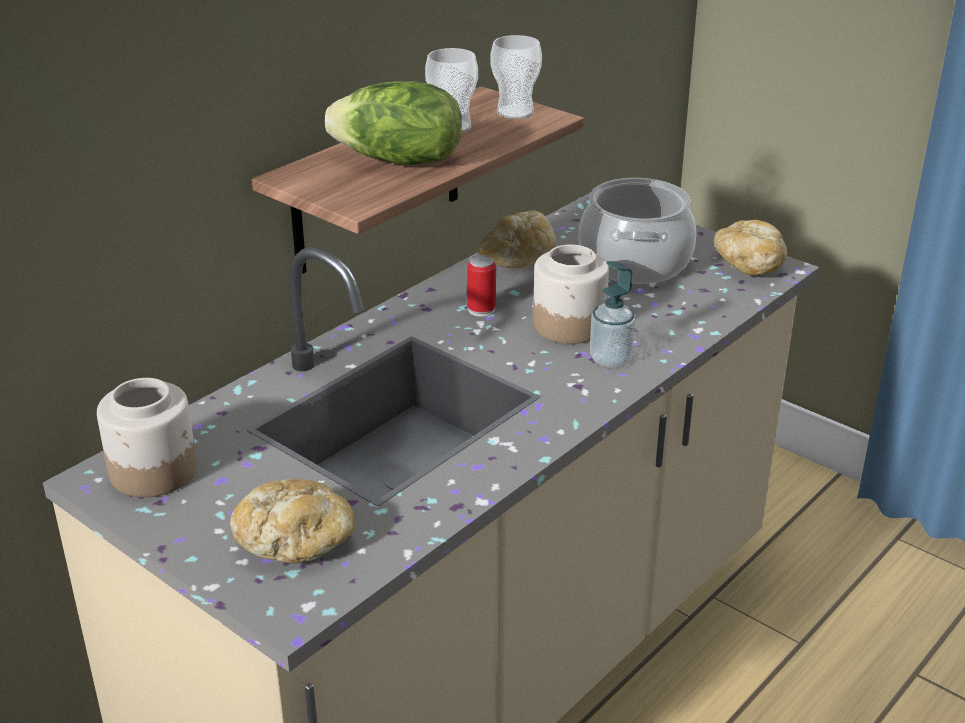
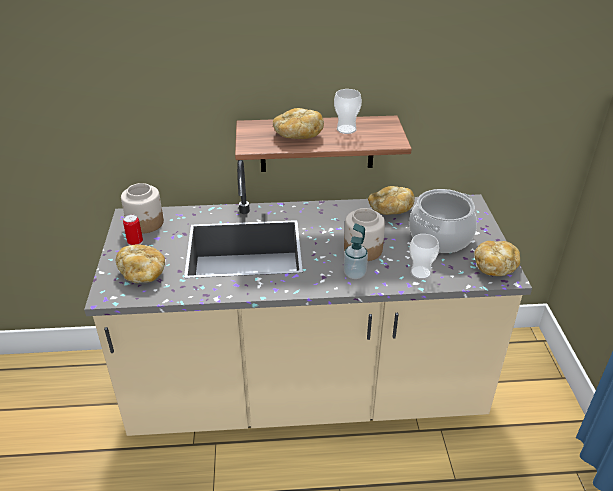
camera: 45 degrees right, 5 degrees up
lettuce [325,81,462,165] -> bread [273,108,324,139]
can [467,255,496,317] -> can moved to [123,214,143,246]
cup [491,35,542,119] -> cup moved to [409,234,439,279]

